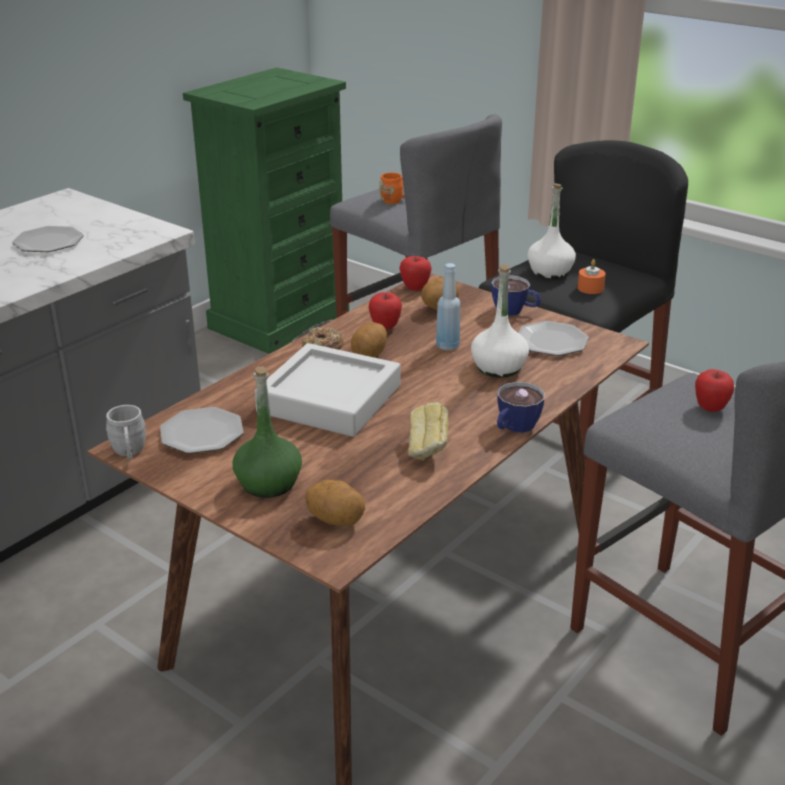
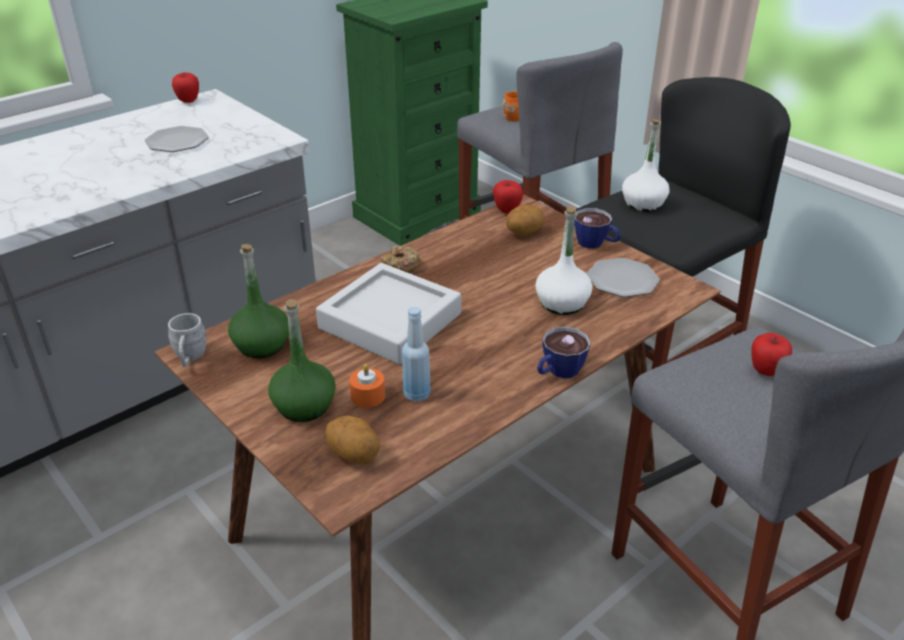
camera: 10 degrees right, 5 degrees up
plate [160,407,244,454] -> green bottle [228,244,289,358]
potato [351,322,387,357] -> none
apple [369,292,402,330] -> apple moved to [172,72,199,103]
bread [408,402,448,461] -> none
blue bottle [436,263,460,351] -> blue bottle moved to [402,307,431,402]
orange candle [577,259,606,294] -> orange candle moved to [349,364,385,408]

